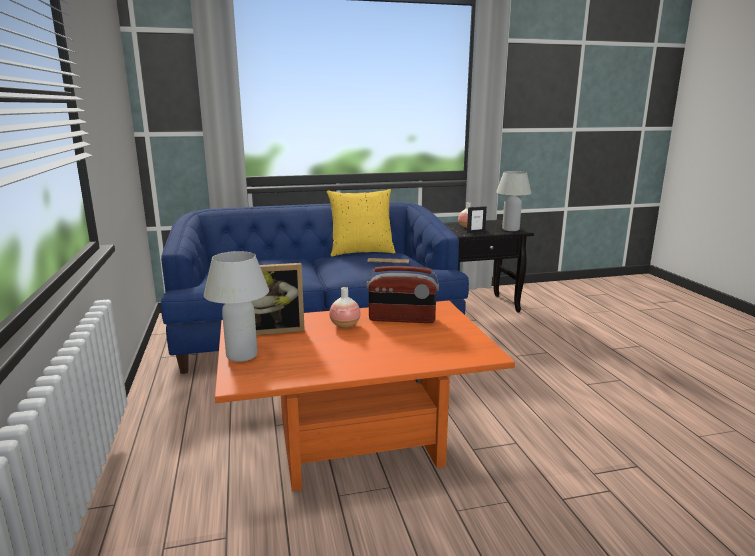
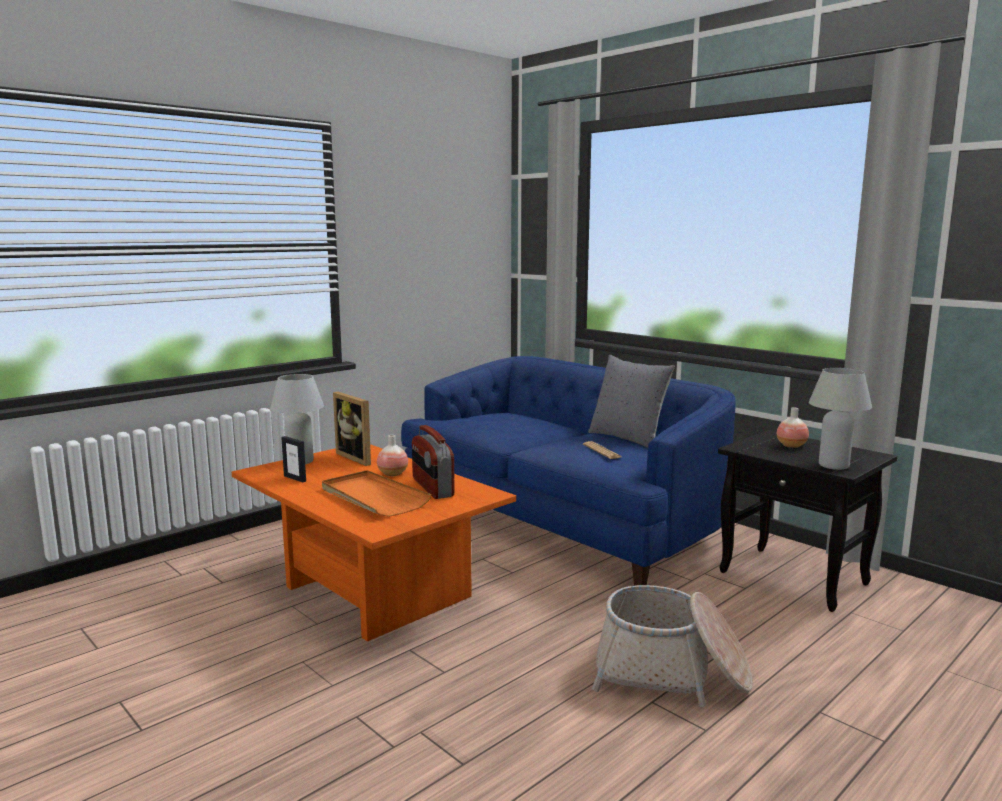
camera: 60 degrees right, 5 degrees down
yellow pillow [327,189,395,256] -> grey pillow [588,355,675,448]
picture frame [467,206,487,234] -> picture frame moved to [281,436,306,482]
none -> orange tray [322,470,432,517]
none -> basket [592,585,753,707]

